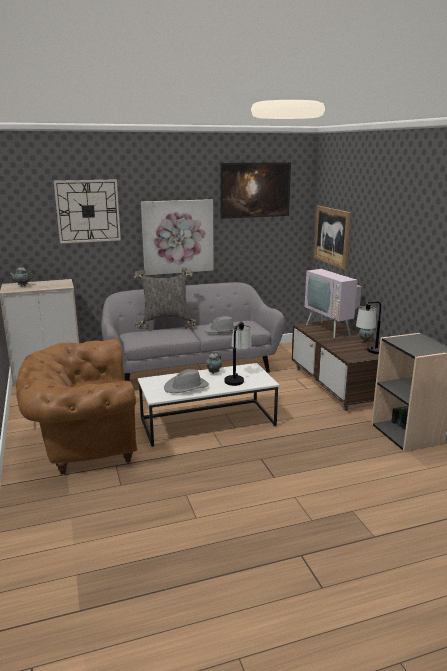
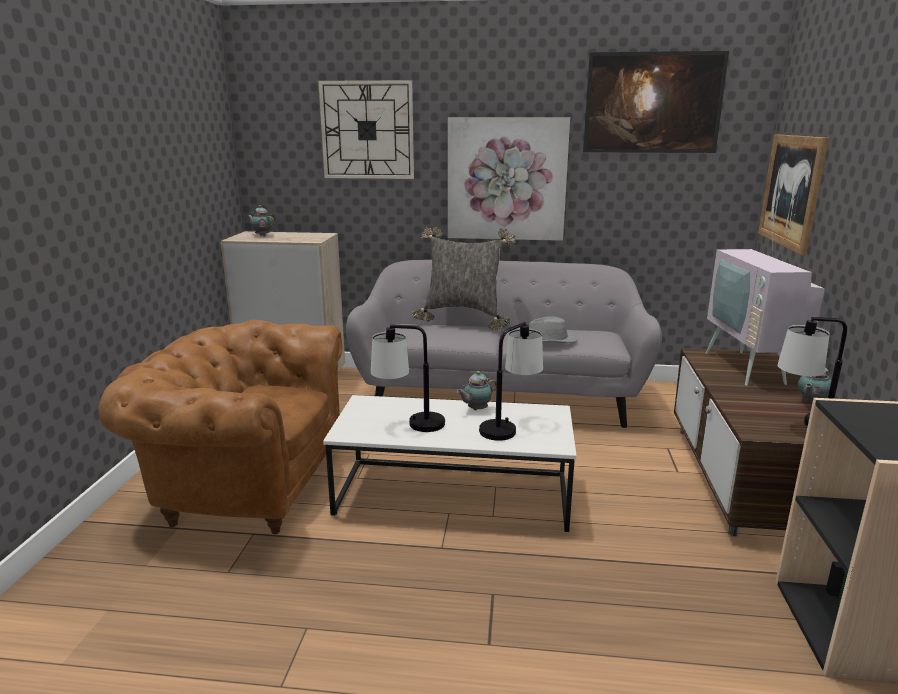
camera: 25 degrees right, 0 degrees up
grey hat [164,369,209,393] -> table lamp [371,325,445,432]

